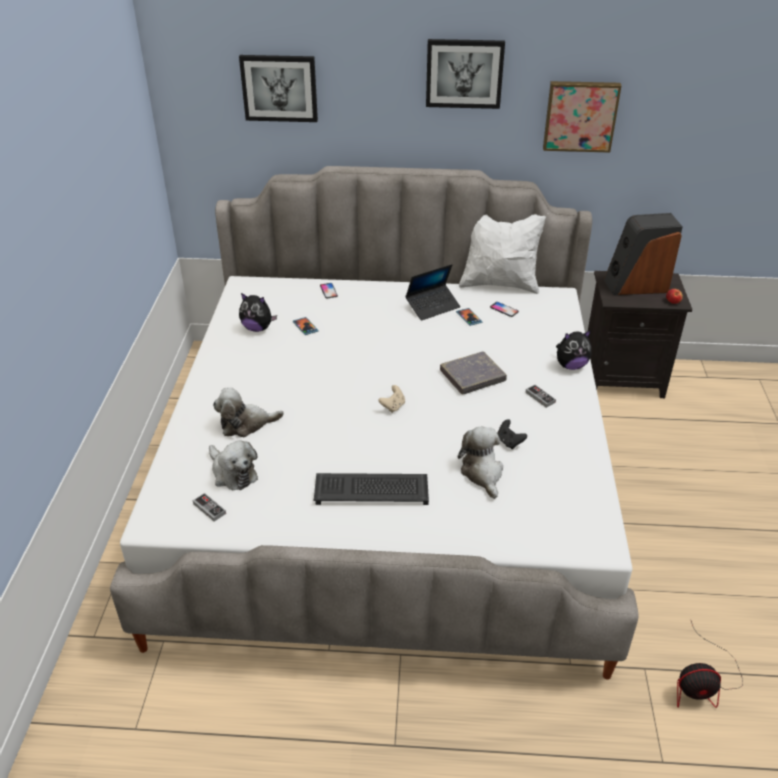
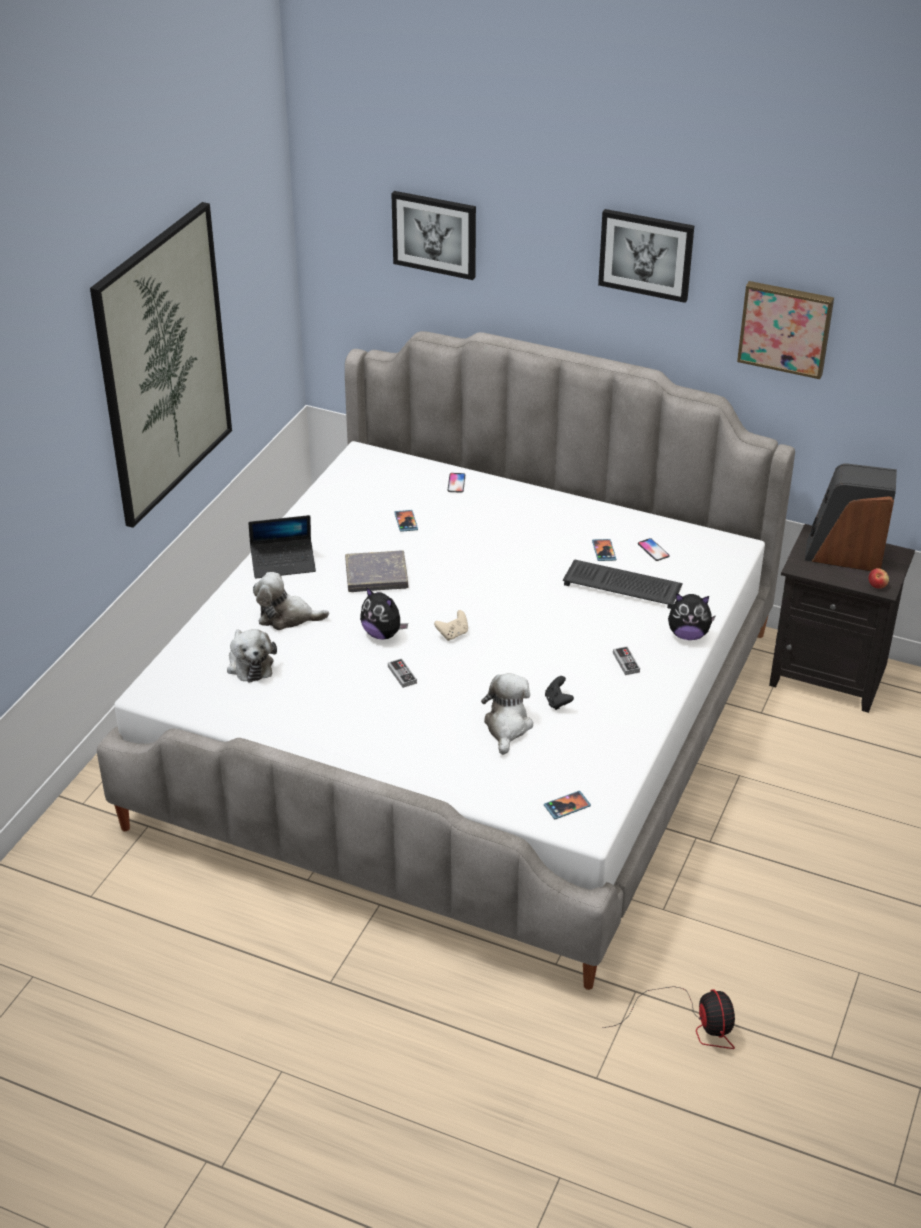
camera: 20 degrees right, 0 degrees up
game controller [193,493,226,521] -> game controller moved to [388,658,417,688]
plush toy [239,293,277,332] -> plush toy moved to [360,587,408,639]
keyboard [314,473,429,505] -> keyboard moved to [563,559,683,609]
laptop [405,264,461,321] -> laptop moved to [248,515,316,578]
grey book [440,351,507,394] -> grey book moved to [345,550,408,592]
white pillow [459,214,546,294] -> none
fan [677,619,743,708] -> fan turned 120 degrees counterclockwise [602,986,735,1049]
none -> picture [90,202,232,528]
none -> phone [544,791,591,819]

